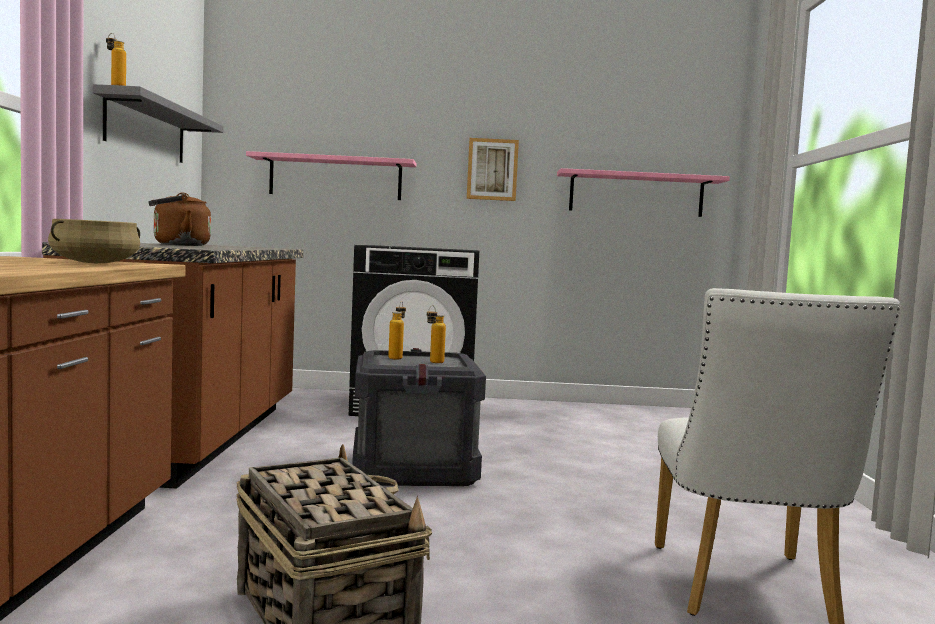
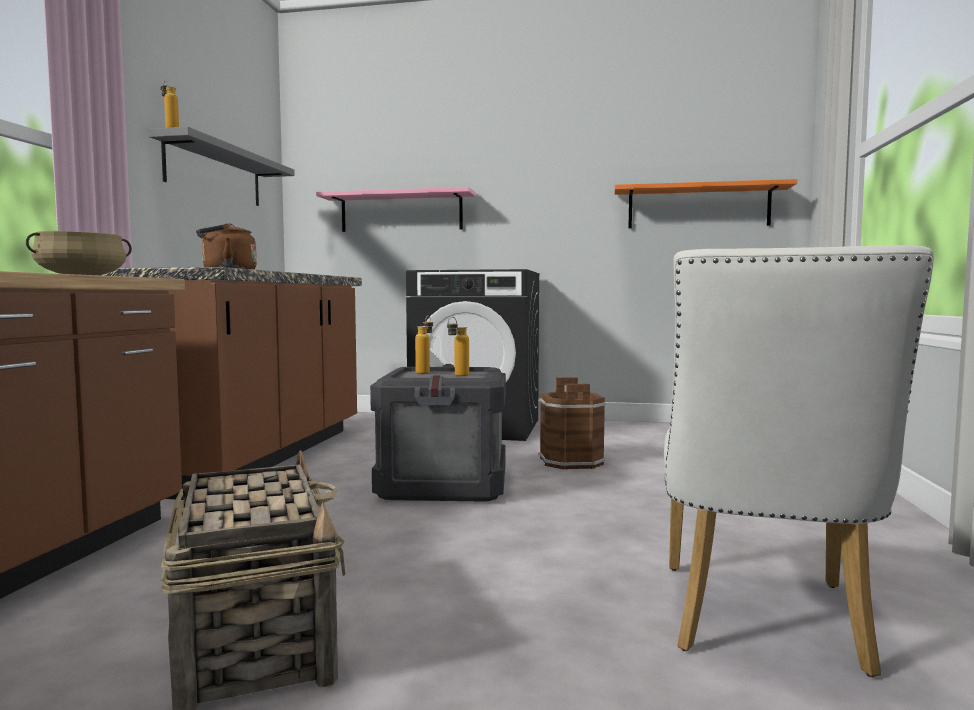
camera: 10 degrees right, 0 degrees up
picture [467,138,519,201] -> none
pink shelf [557,168,730,217] -> orange shelf [615,179,797,228]
none -> brown bucket [538,377,606,469]

